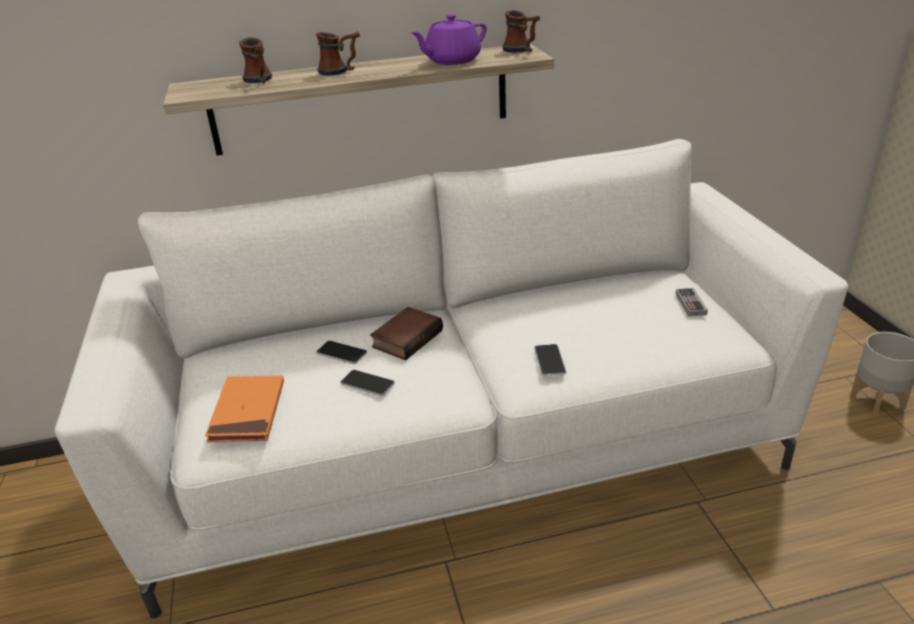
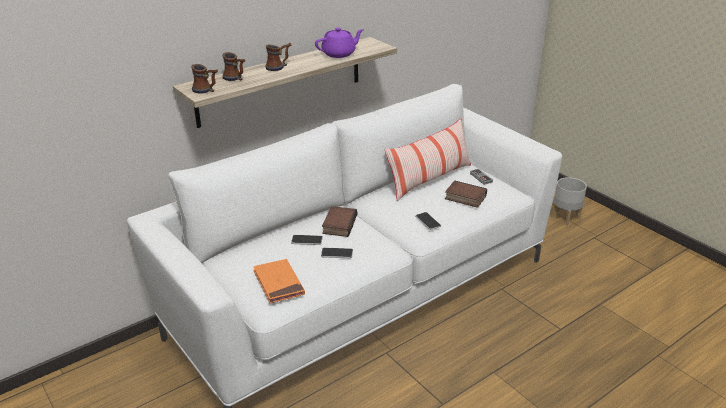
camera: 25 degrees left, 0 degrees up
purple teapot [411,14,487,65] -> purple teapot turned 150 degrees counterclockwise [315,28,364,58]
mug [503,10,540,53] -> mug moved to [191,64,218,94]
none -> pillow [385,118,471,201]
none -> book [445,180,487,208]

